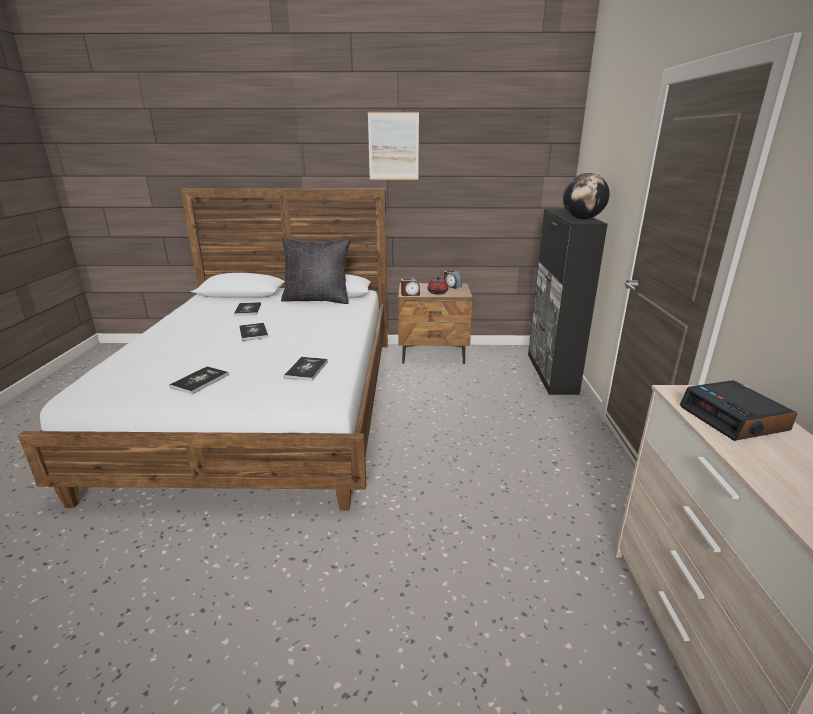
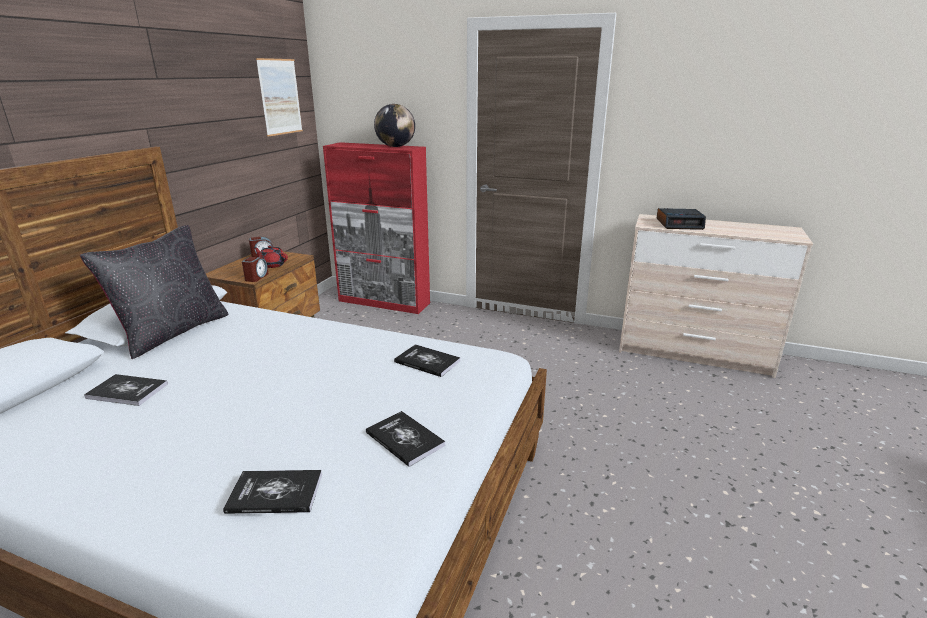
camera: 70 degrees left, 0 degrees up
book [239,323,268,341] -> book moved to [223,470,322,514]
picture [368,112,419,180] -> picture moved to [256,58,303,137]
black cabinet [528,209,608,395] -> red cabinet [323,142,430,314]

